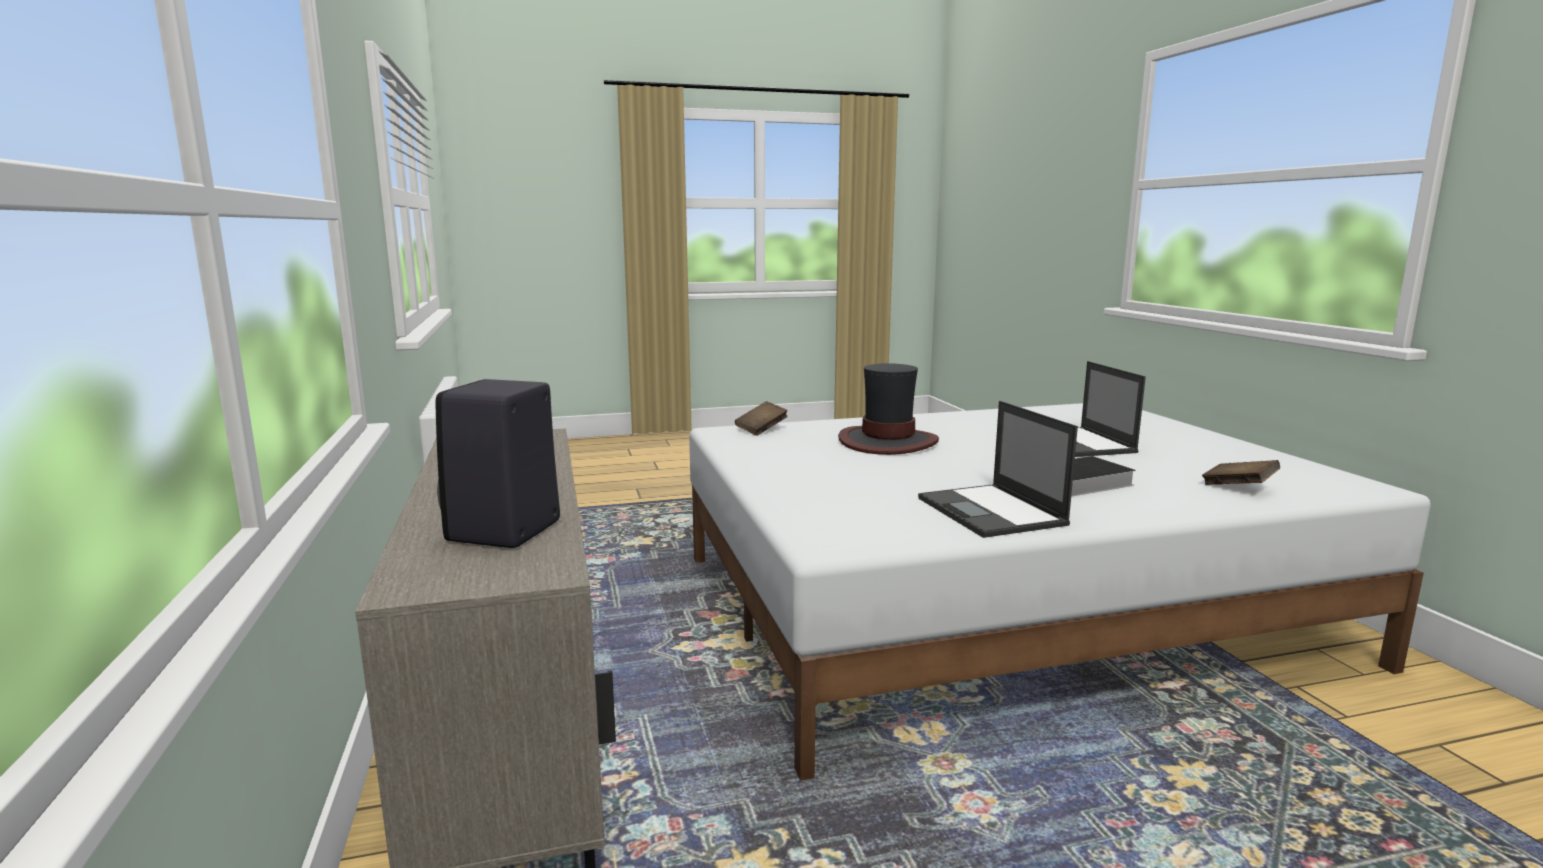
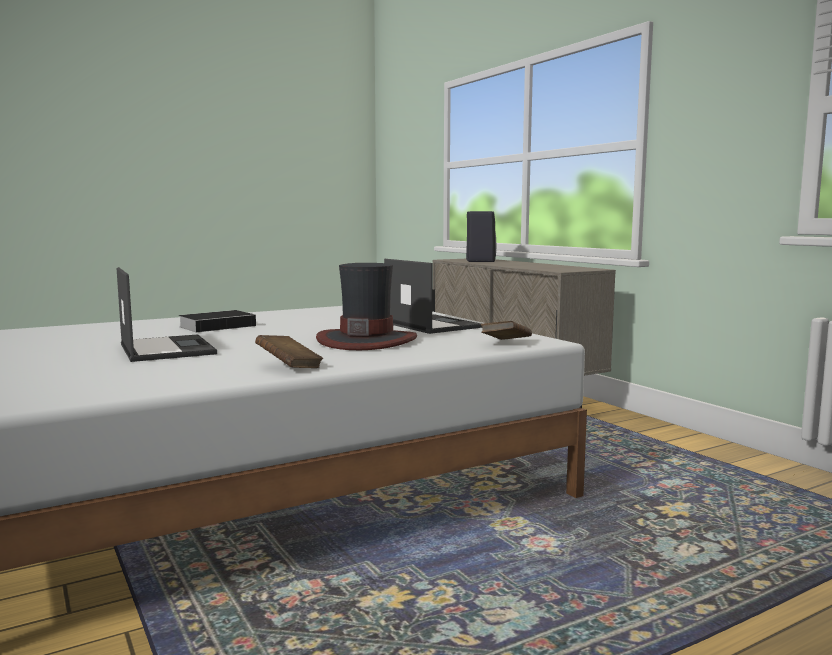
camera: 165 degrees right, 5 degrees down
laptop [918,401,1078,538] -> laptop moved to [384,259,482,334]
brown book [1202,460,1280,485] -> brown book moved to [255,335,323,368]

